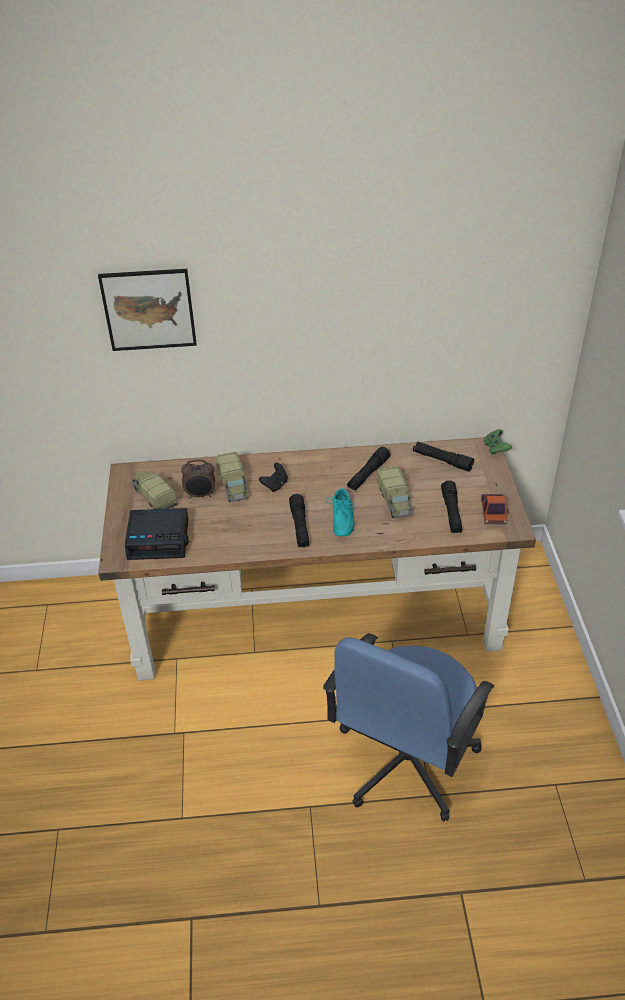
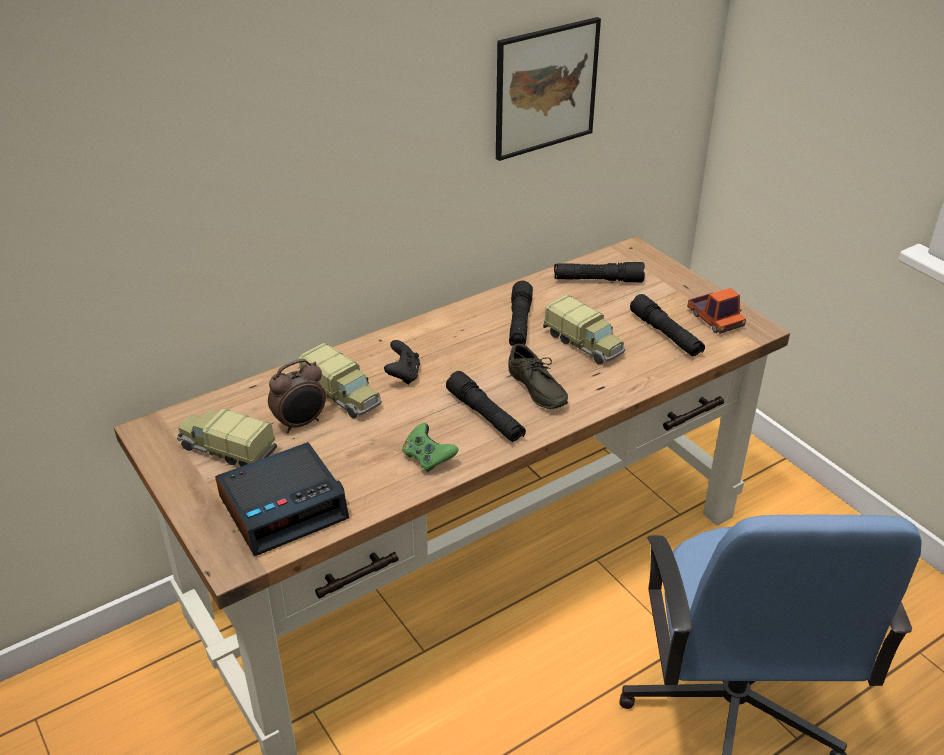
camera: 30 degrees left, 5 degrees down
picture [98,269,197,351] -> picture moved to [496,17,601,161]
turquoise shoe [325,488,355,537] -> grey shoe [508,344,568,409]
green game controller [484,429,512,455] -> green game controller moved to [402,423,458,472]

